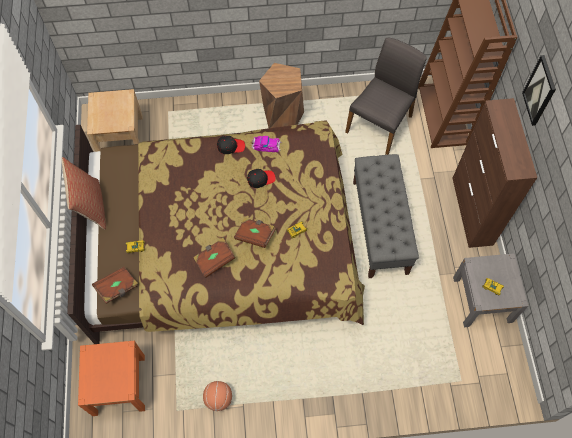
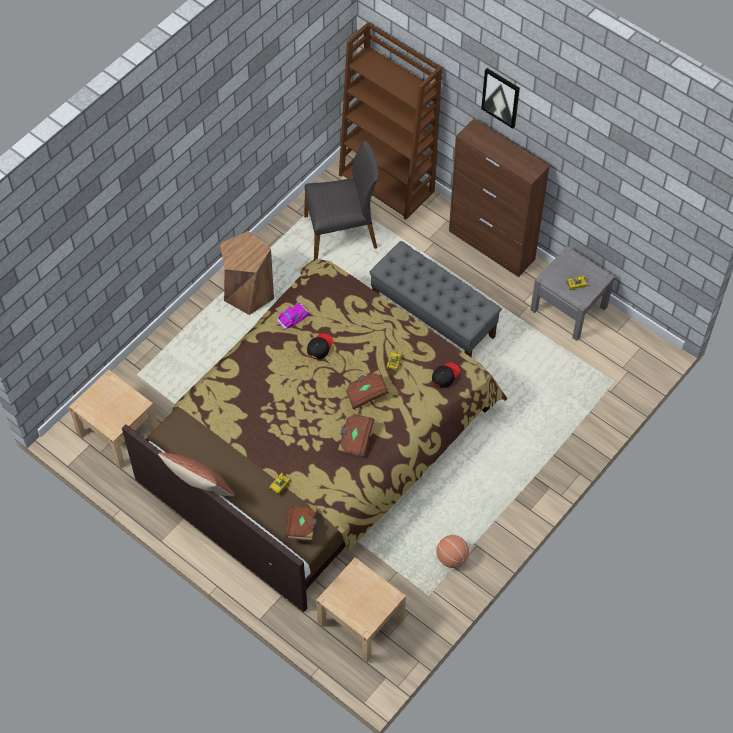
camera: 45 degrees left, 5 degrees down
orange nightstand [78,341,145,416] -> beige nightstand [316,557,406,662]
black cap [217,136,245,154] -> black cap moved to [432,362,460,388]
grey chair [345,38,427,155] -> grey chair turned 90 degrees clockwise [304,141,378,259]

